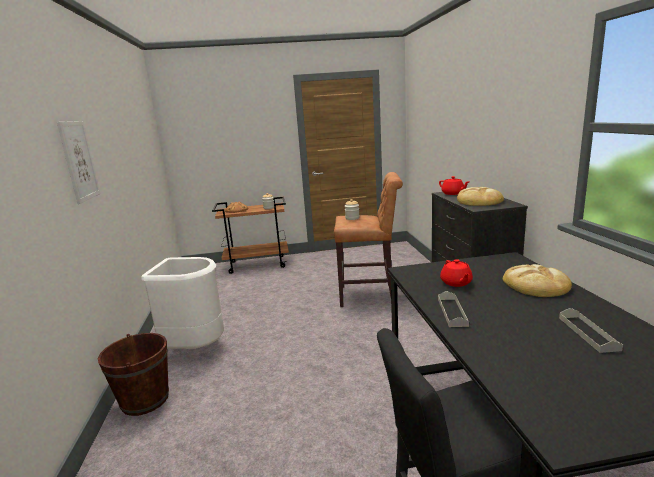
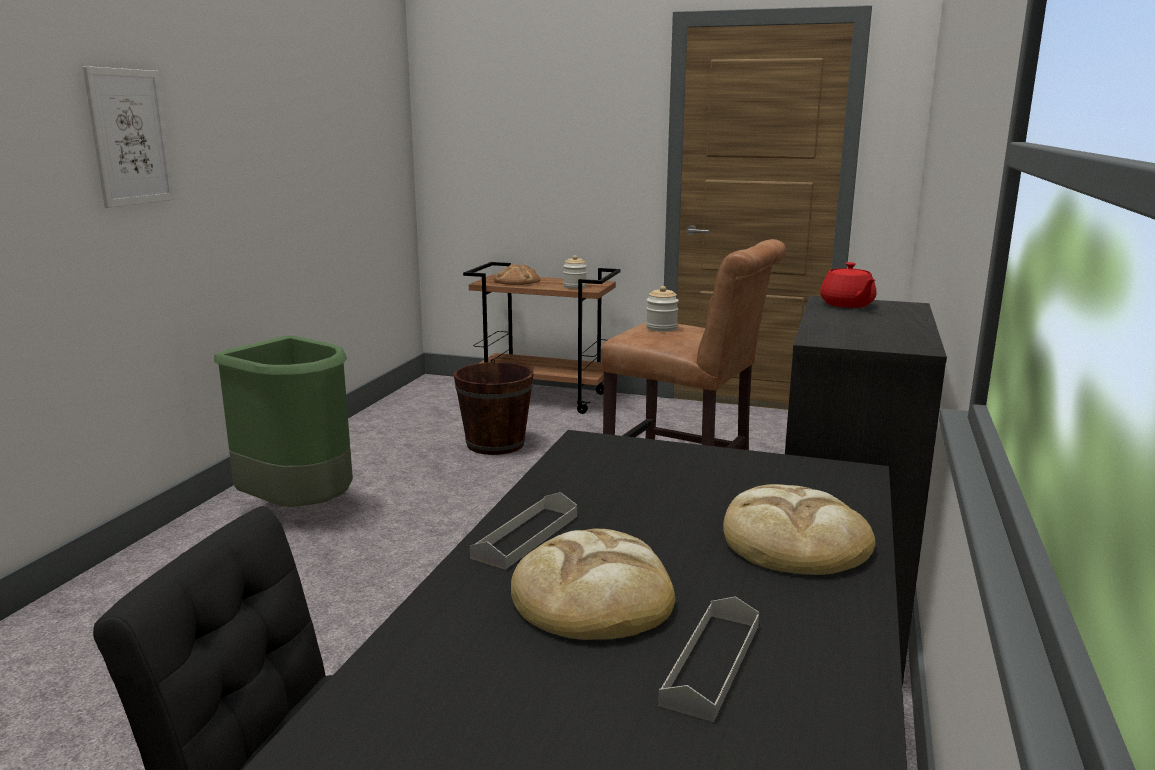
camera: 25 degrees right, 0 degrees up
brown bucket [98,333,169,416] -> brown bucket moved to [454,359,534,455]
white trash can [141,257,224,349] -> green trash can [214,335,353,507]
red teapot [440,259,473,287] -> none
bread [457,187,504,206] -> bread moved to [511,529,675,640]

